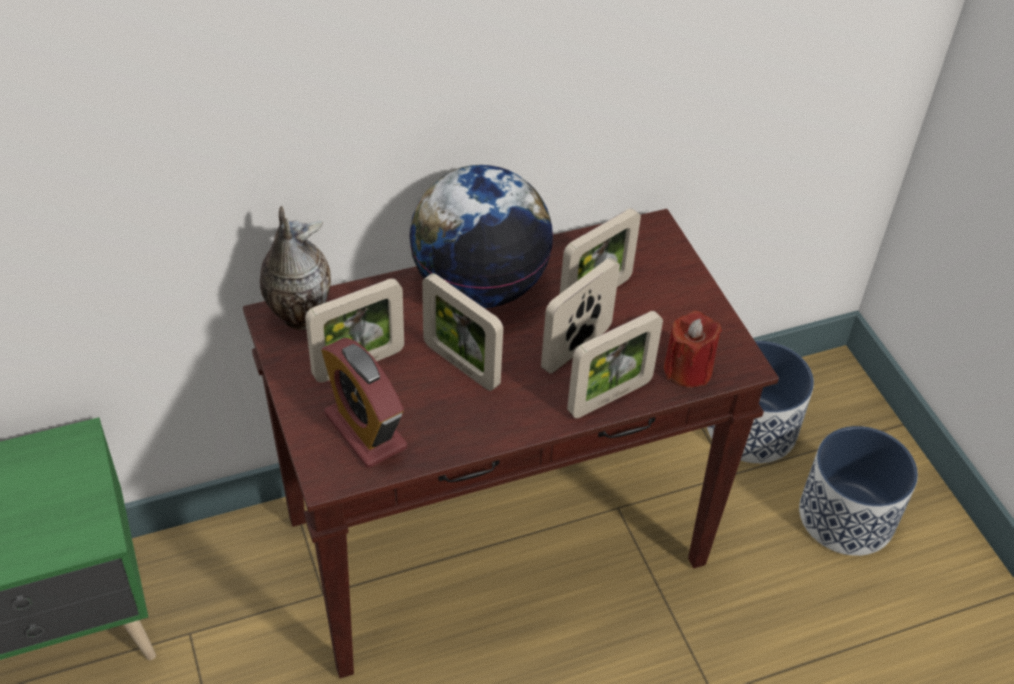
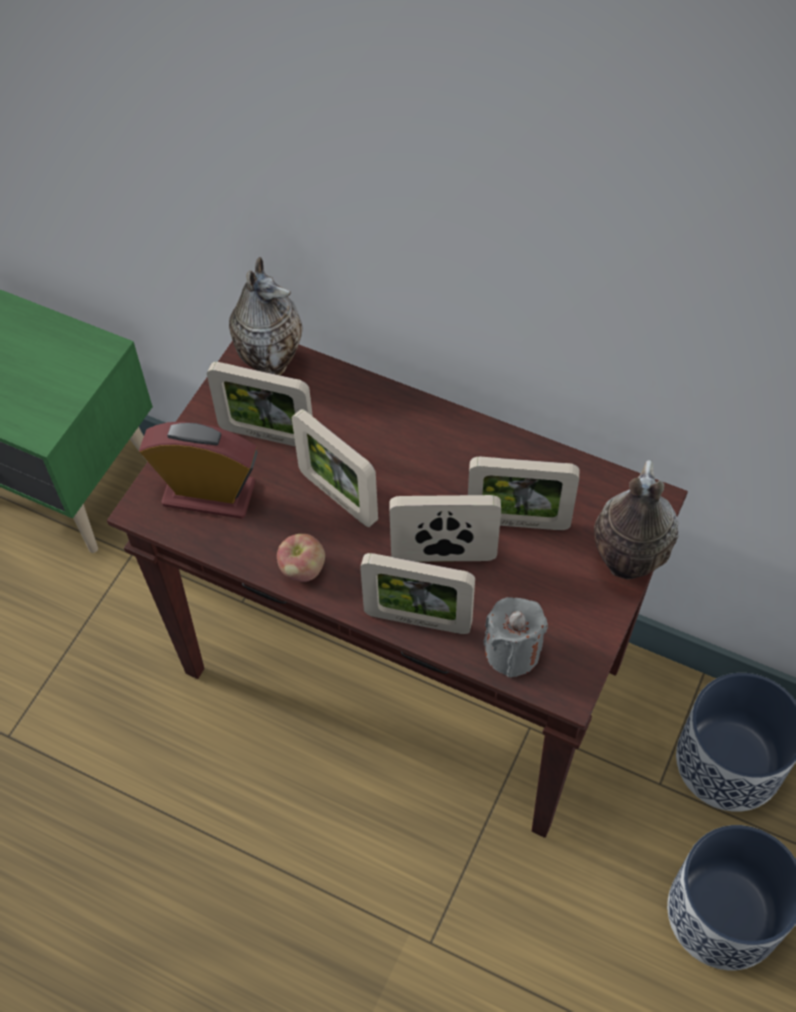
camera: 50 degrees right, 10 degrees up
alarm clock [321,338,407,468] -> alarm clock turned 90 degrees clockwise [139,422,258,519]
globe [409,165,553,308] -> none
picture frame [422,273,503,391] -> picture frame turned 45 degrees counterclockwise [292,409,378,527]
red candle [664,311,722,388] -> grey candle [483,597,548,678]
none -> apple [277,534,325,582]
none -> vase [594,460,679,579]

